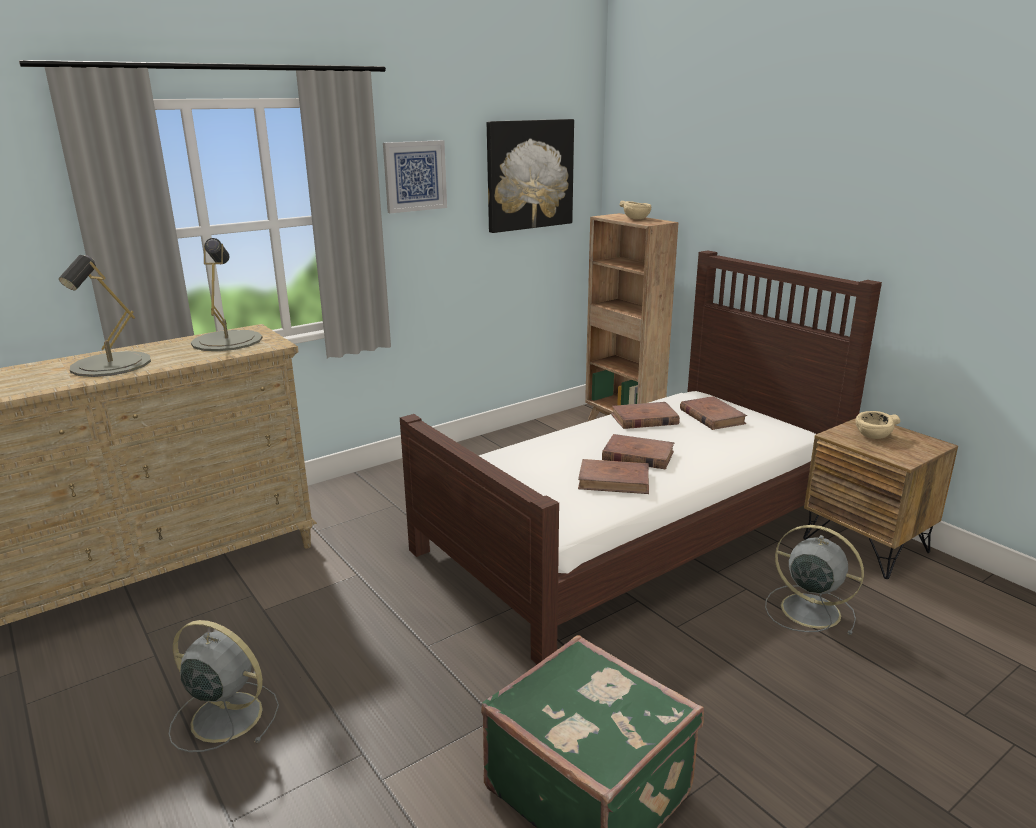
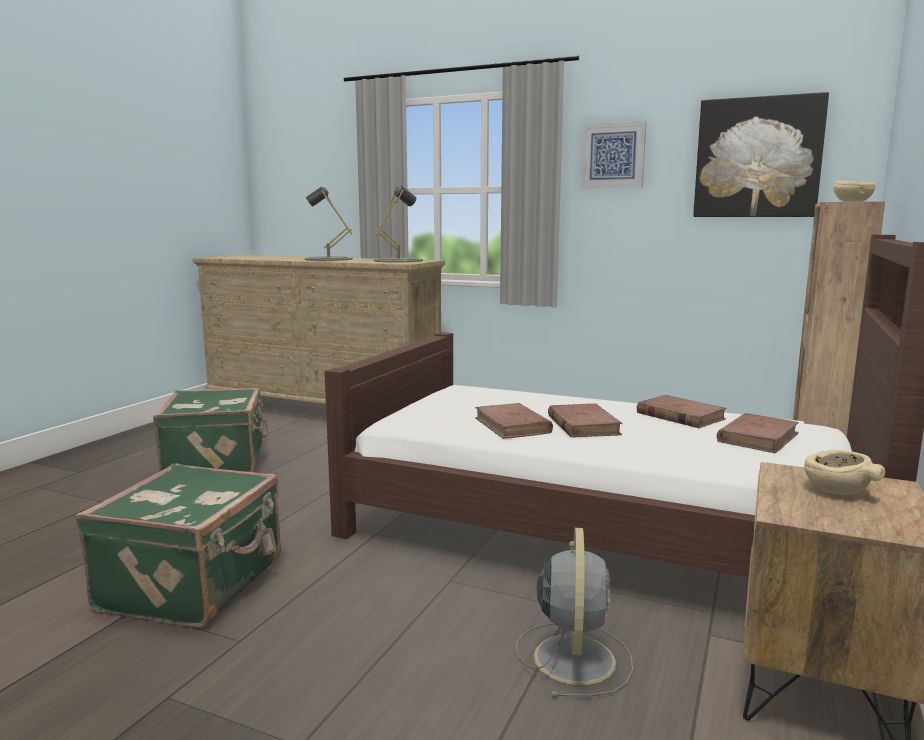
camera: 60 degrees right, 10 degrees down
grey fan [169,620,279,752] -> green suitcase [153,388,269,472]

